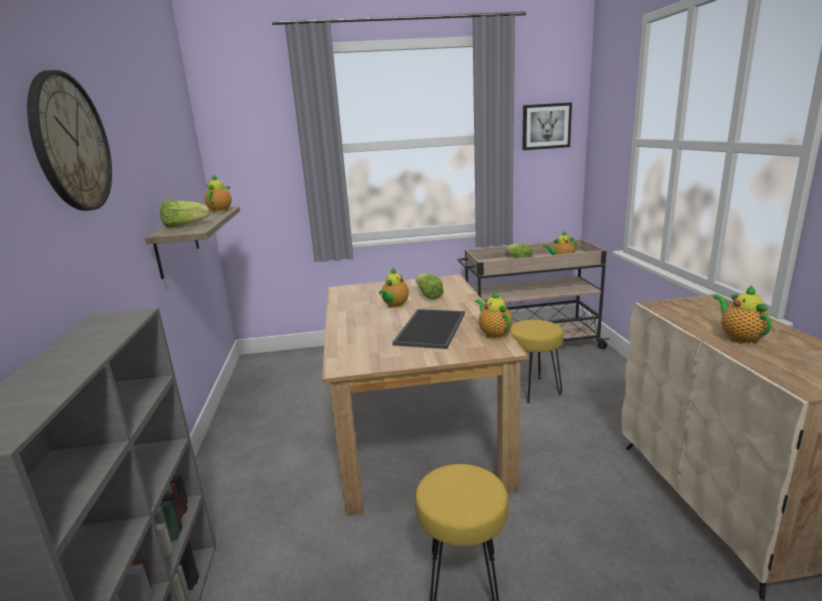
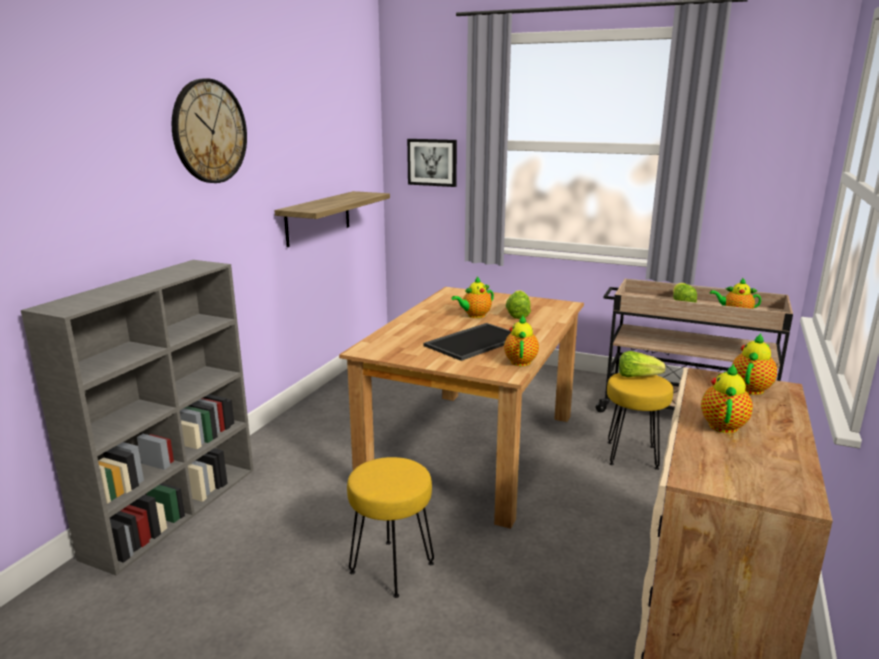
camera: 30 degrees right, 0 degrees up
lettuce [160,200,210,227] -> lettuce moved to [619,351,666,377]
teapot [205,175,232,212] -> teapot moved to [732,333,777,395]
picture [522,102,572,150] -> picture moved to [407,139,457,187]

